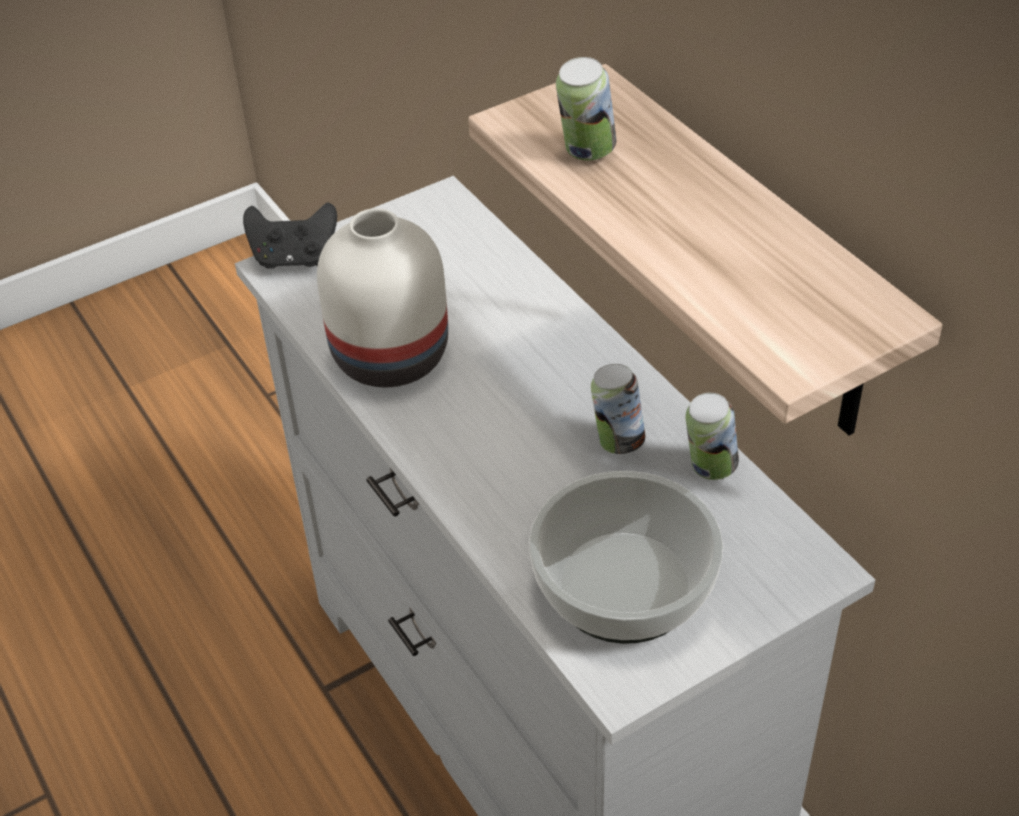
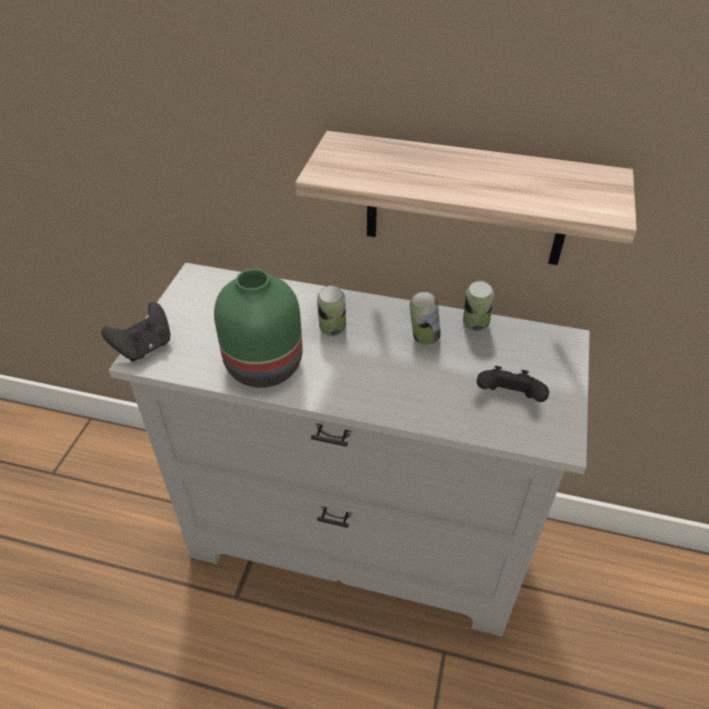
camera: 45 degrees left, 0 degrees up
white vase [317,208,448,387] -> green vase [214,269,302,388]
bowl [529,471,723,644] -> black game controller [477,366,549,402]
can [556,57,616,161] -> can moved to [317,285,346,336]

